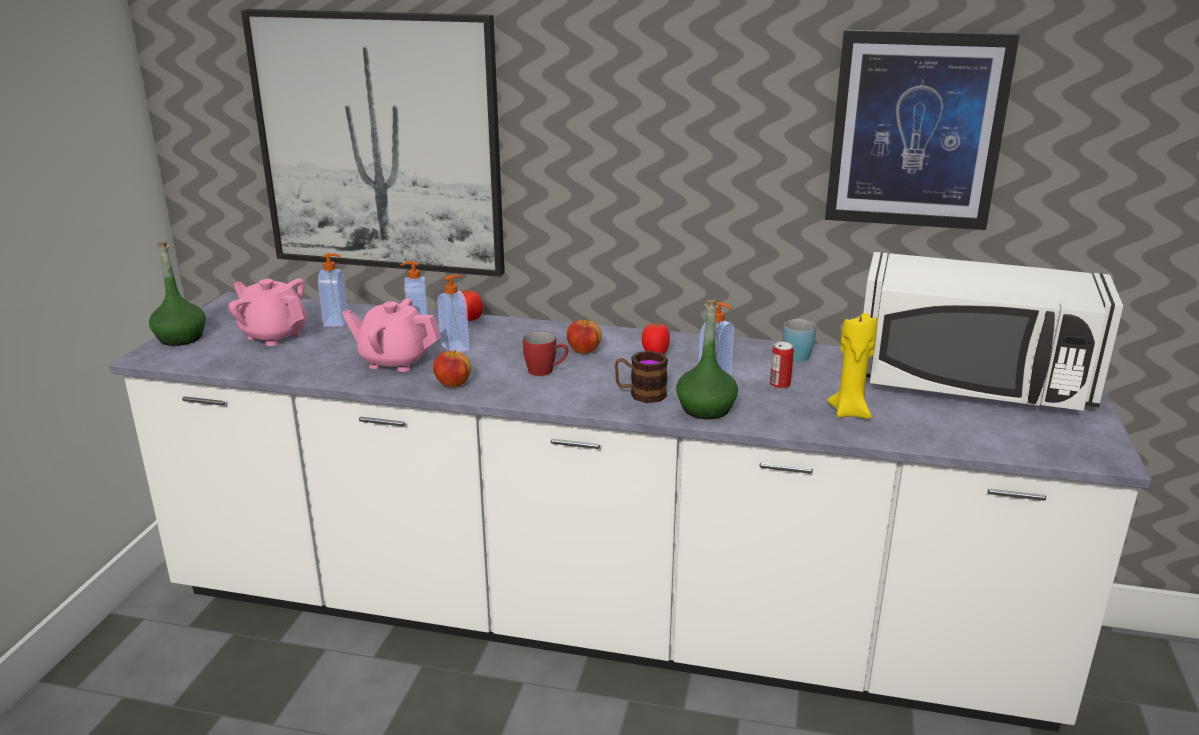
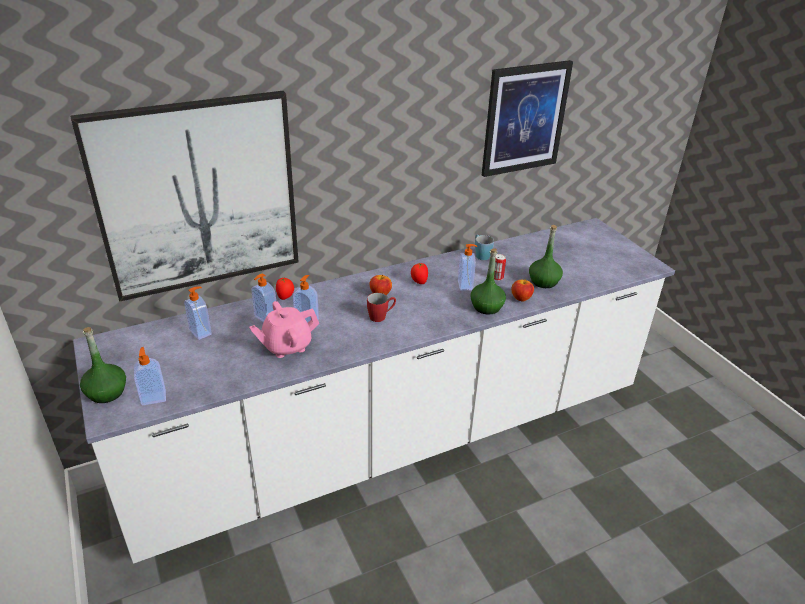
camera: 40 degrees left, 10 degrees up
pink teapot [229,278,307,346] -> none
apple [433,350,471,387] -> apple moved to [511,279,534,302]
mug [615,351,668,403] -> none
yellow candle [827,313,877,419] -> green bottle [529,225,563,288]
white microwave [863,252,1123,411] -> none
none -> soap dispenser [134,347,166,405]

